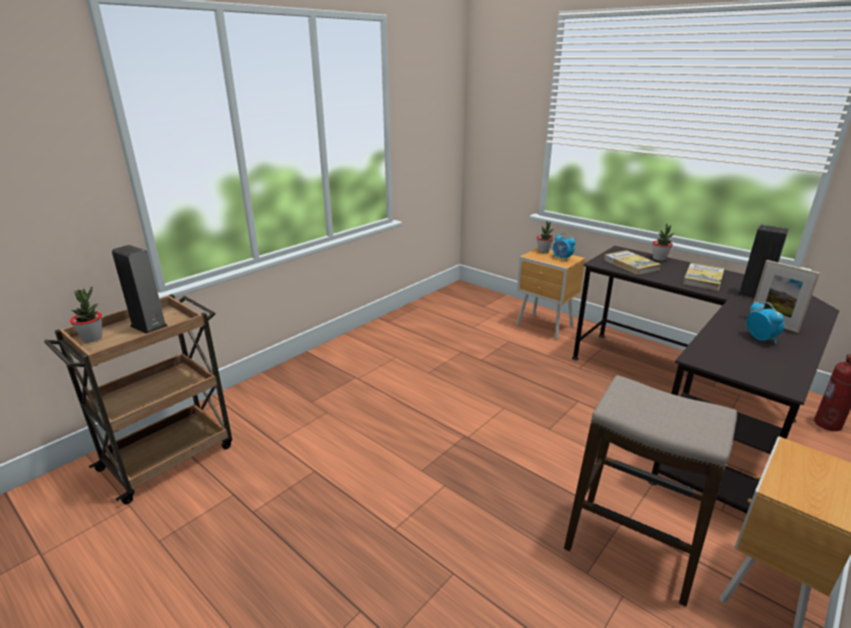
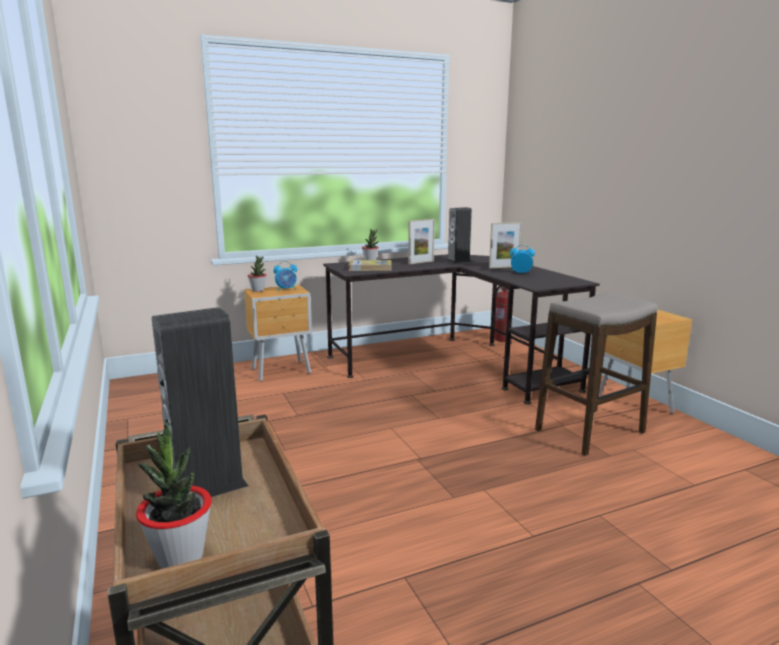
camera: 65 degrees left, 10 degrees down
book [683,263,724,291] -> picture frame [408,219,435,264]

